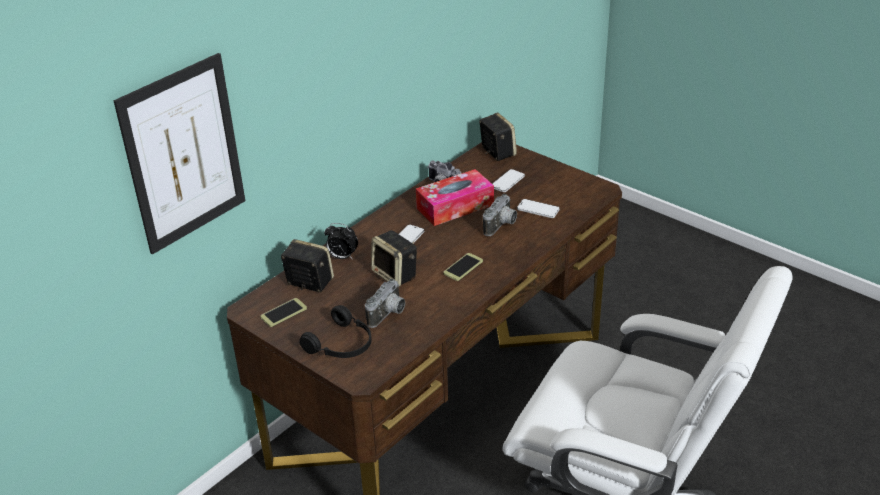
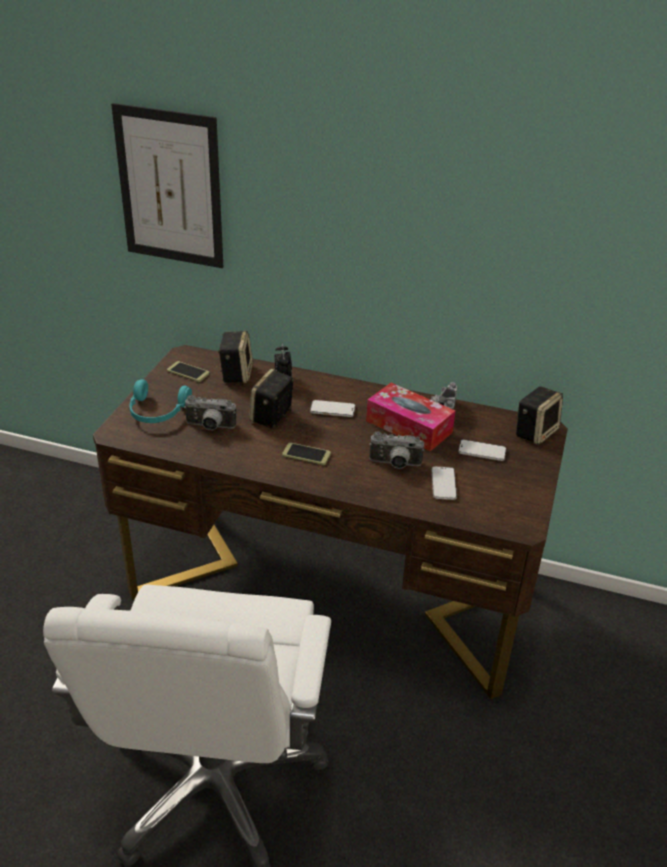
camera: 65 degrees right, 0 degrees up
black headphones [299,305,372,358] -> turquoise headphones [129,379,192,423]

